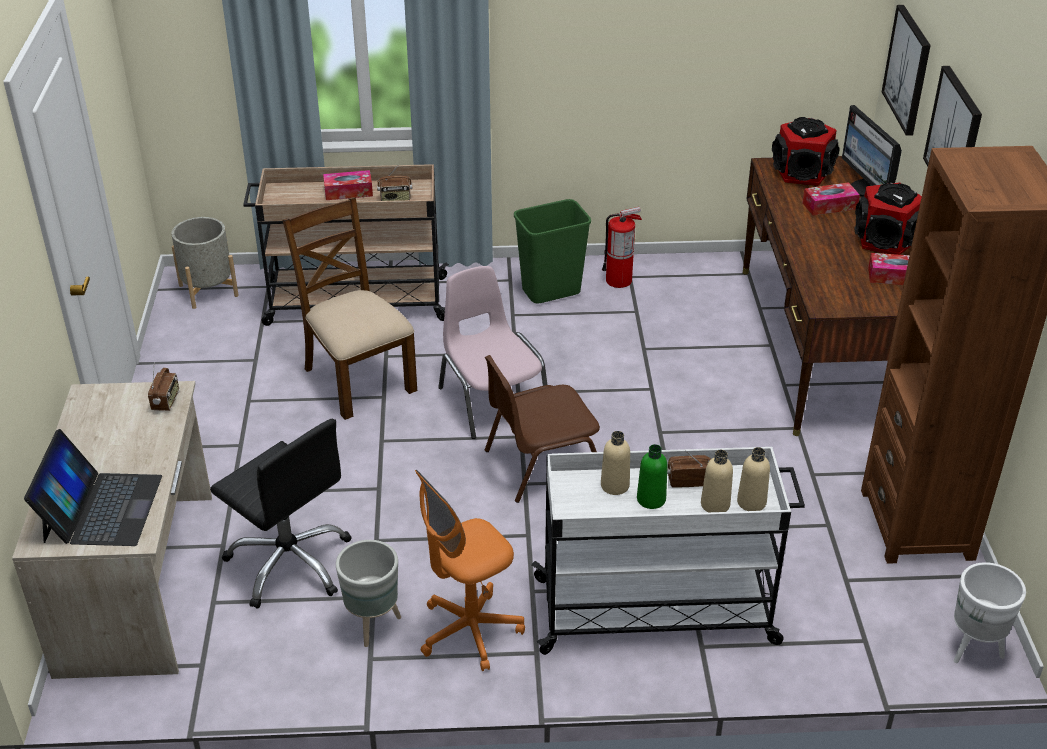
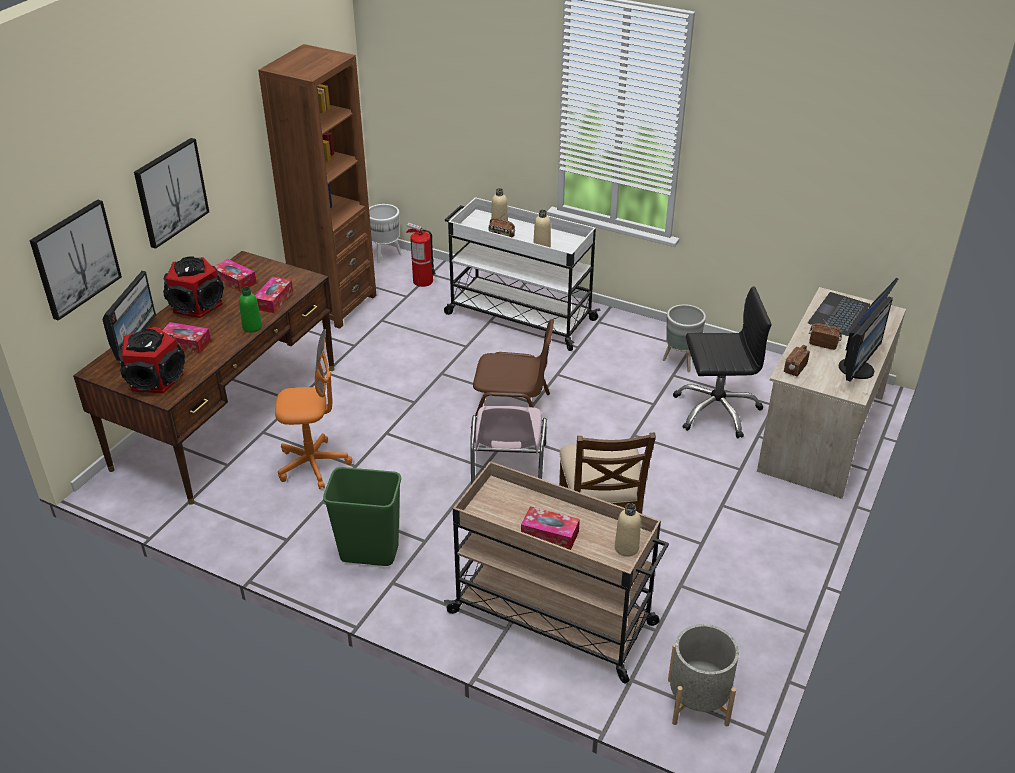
camera: 150 degrees left, 0 degrees up
black office chair [210,419,351,609] -> black office chair turned 105 degrees clockwise [673,286,772,438]
radio [377,165,412,201] -> radio moved to [809,319,842,350]
orange office chair [415,470,525,671] -> orange office chair moved to [275,329,352,489]
fire extinguisher [602,207,642,288] -> fire extinguisher moved to [406,223,436,287]
green bottle [637,444,668,509] -> green bottle moved to [239,287,262,333]
beige bottle [737,447,770,511] -> beige bottle moved to [615,503,641,557]
none -> tissue box [255,276,293,313]
none -> monitor [839,296,893,382]

